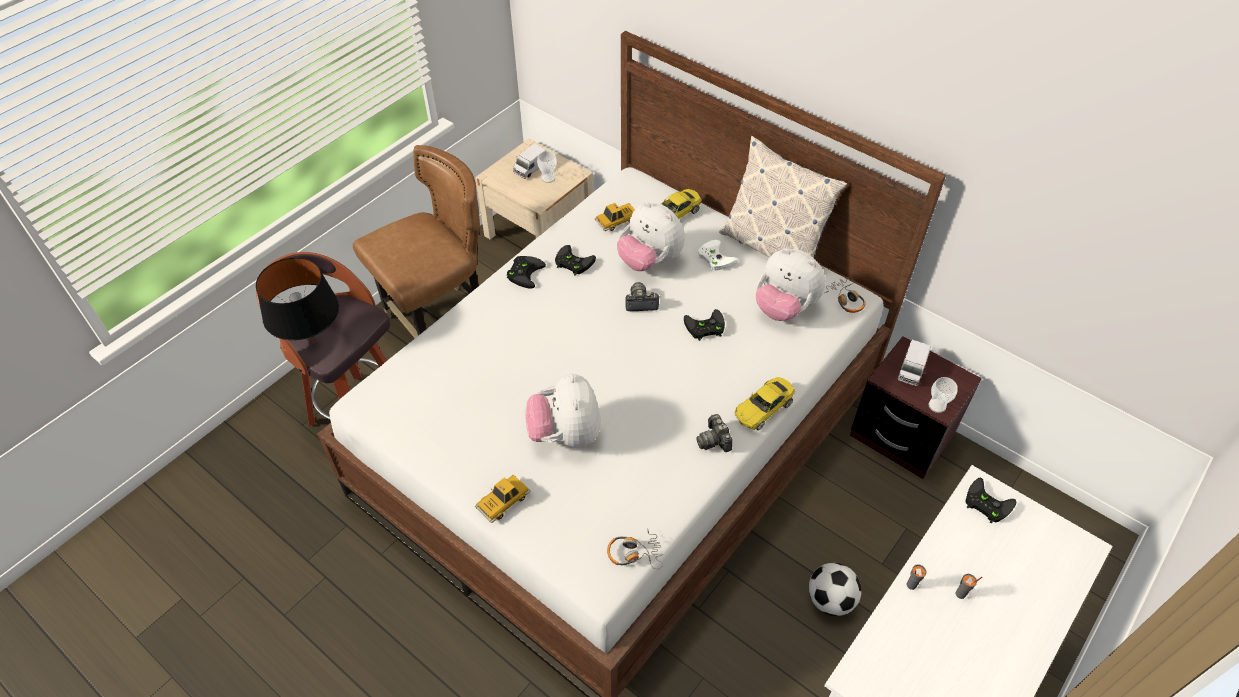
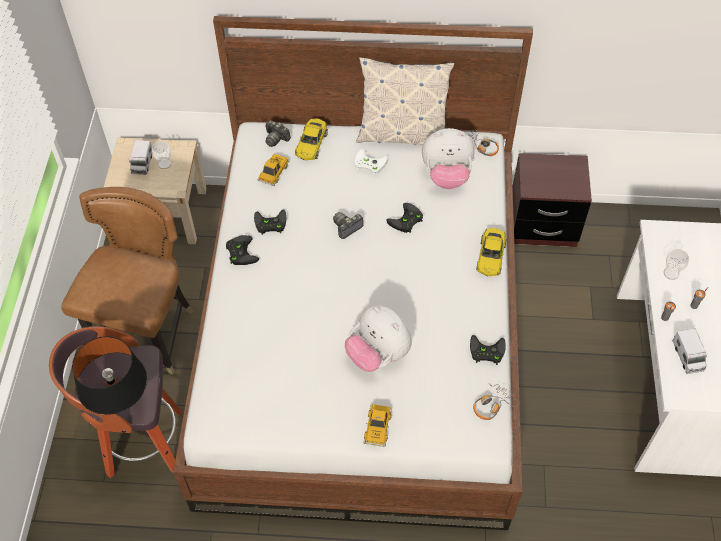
camera: 35 degrees left, 5 degrees up
plush toy [617,201,685,271] -> none
camera [696,414,732,452] -> camera moved to [265,120,291,147]
football [809,563,861,616] -> none
toy truck [897,340,931,386] -> toy truck moved to [672,329,708,374]
cup [928,377,958,413] -> cup moved to [664,249,689,280]
black game controller [965,478,1016,524] -> black game controller moved to [470,335,506,365]

